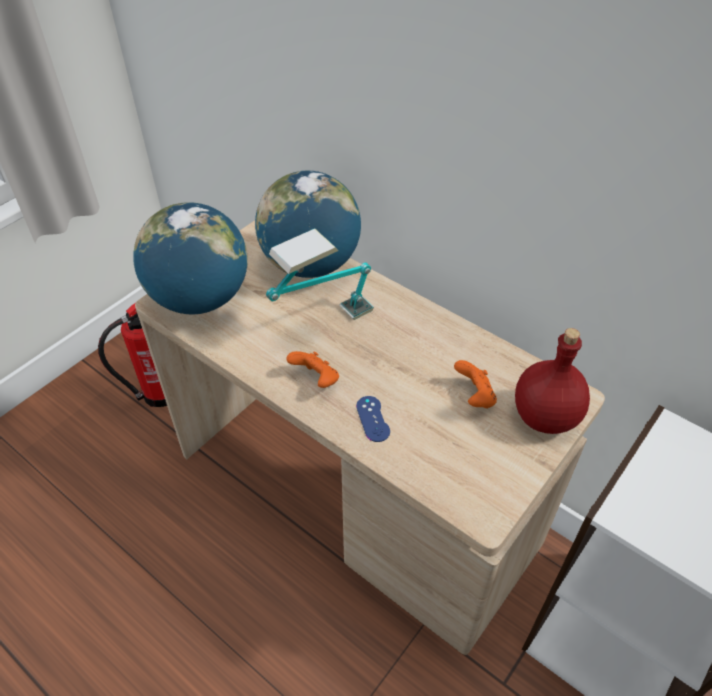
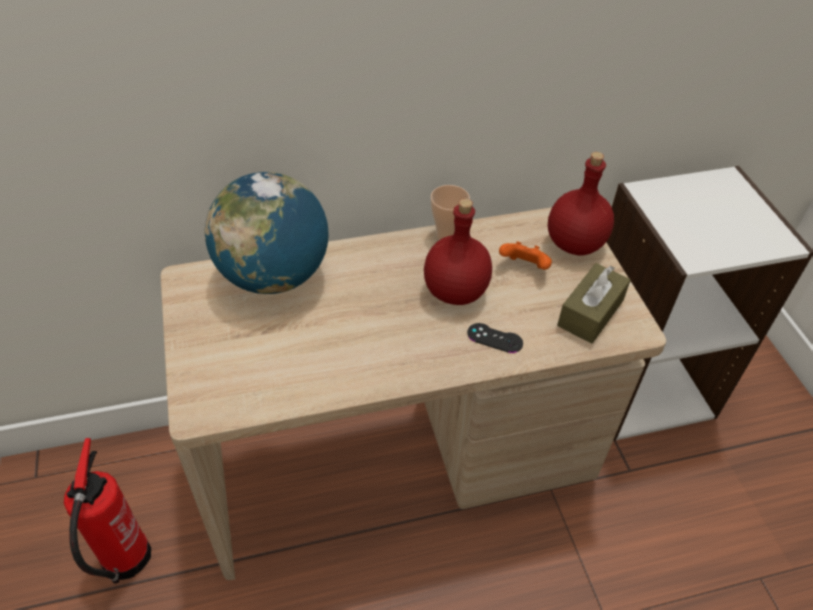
camera: 55 degrees left, 0 degrees up
globe [133,202,248,314] -> none
table lamp [266,229,374,320] -> none
orange game controller [286,351,339,388] -> none
blue game controller [356,396,390,442] -> black game controller [467,323,523,353]
none -> red bottle [424,198,492,305]
none -> cup [431,185,470,240]
none -> brown tissue box [557,263,631,344]

